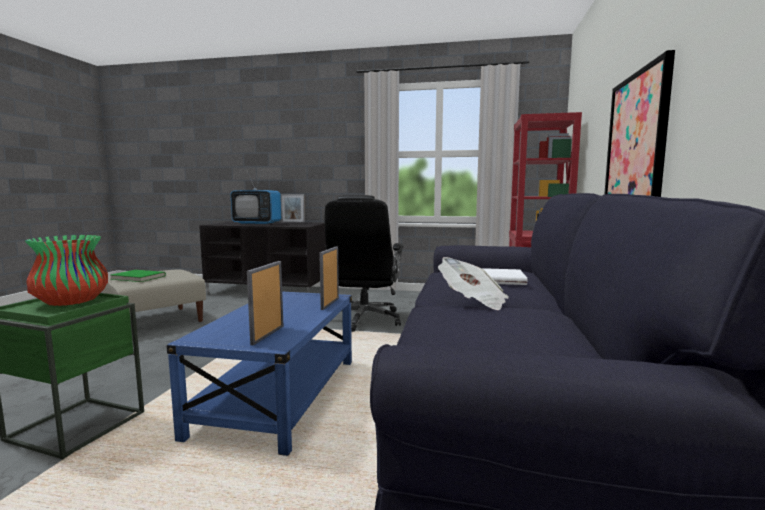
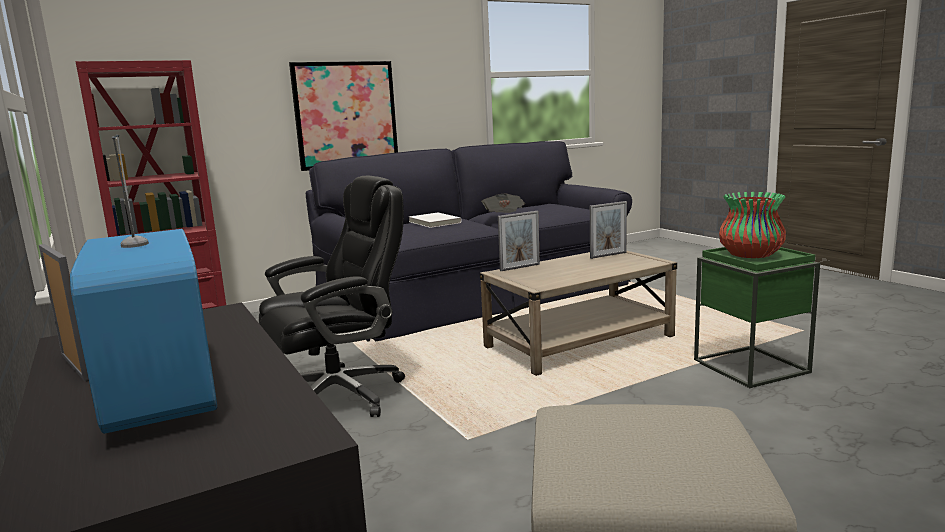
camera: 130 degrees left, 5 degrees up
green book [111,270,166,282] -> none
blue coffee table [166,292,352,456] -> beige coffee table [480,251,677,376]

